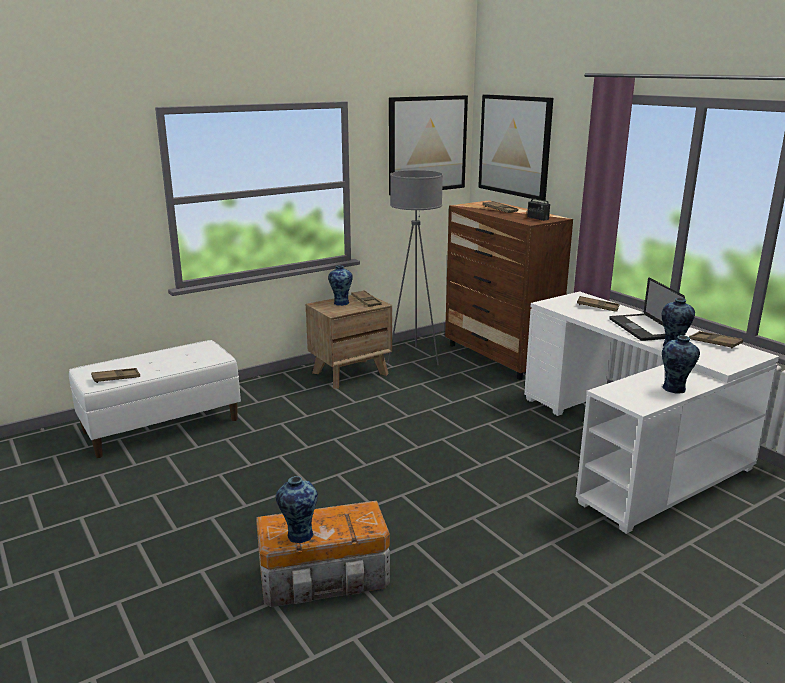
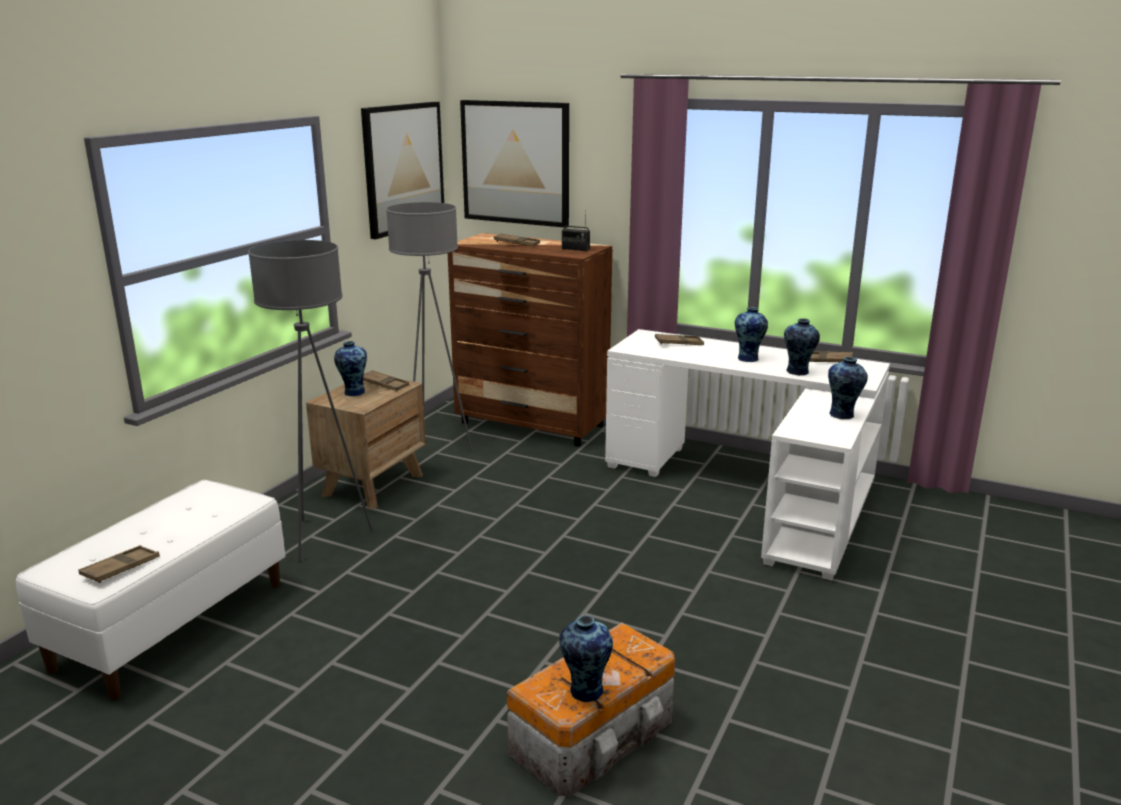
camera: 30 degrees left, 0 degrees up
laptop [609,278,685,341] -> vase [735,307,768,362]
none -> grey floor lamp [248,240,373,562]

